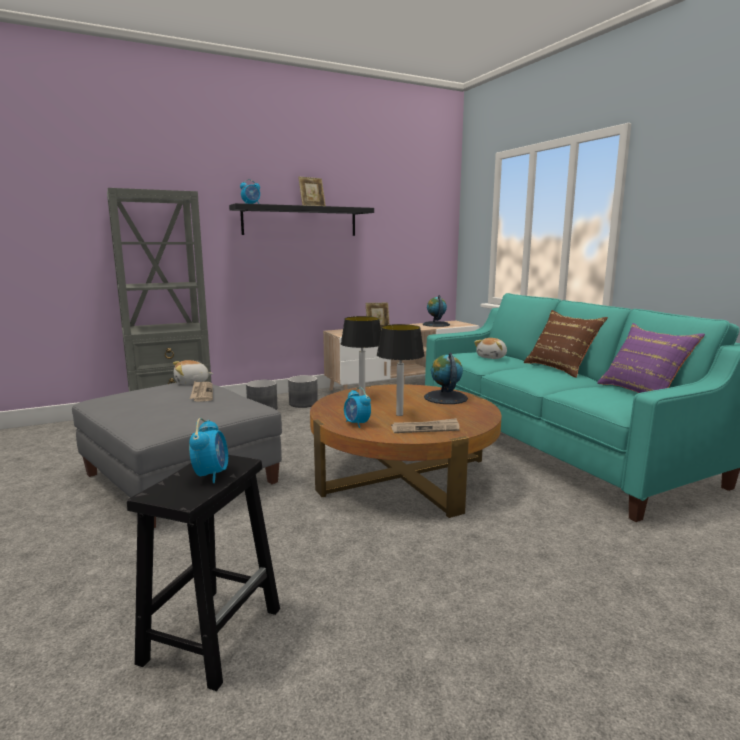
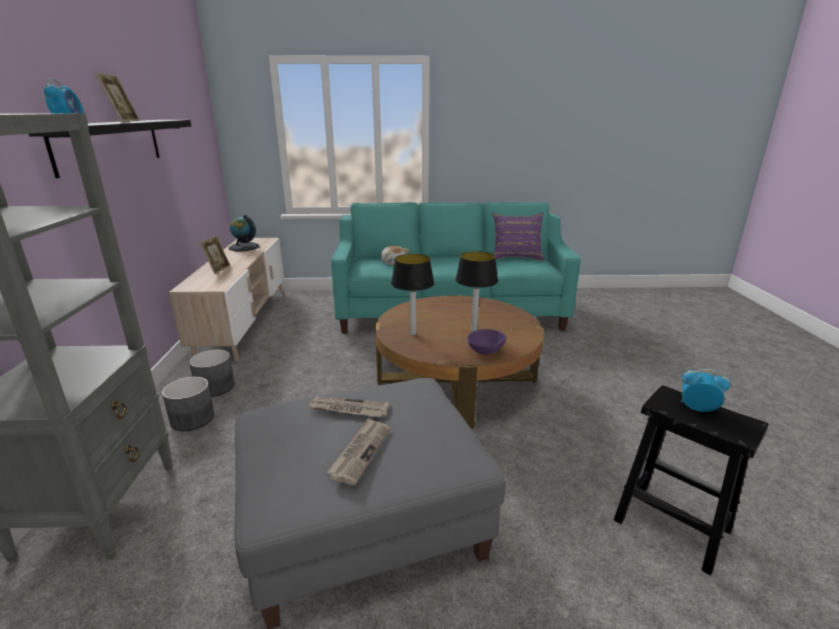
camera: 65 degrees left, 10 degrees up
plush toy [173,360,213,385] -> none
alarm clock [344,387,371,428] -> purple bowl [467,329,506,354]
newspaper [391,418,460,433] -> newspaper moved to [327,418,390,486]
globe [424,353,468,404] -> none
brown pillow [524,310,608,378] -> none

